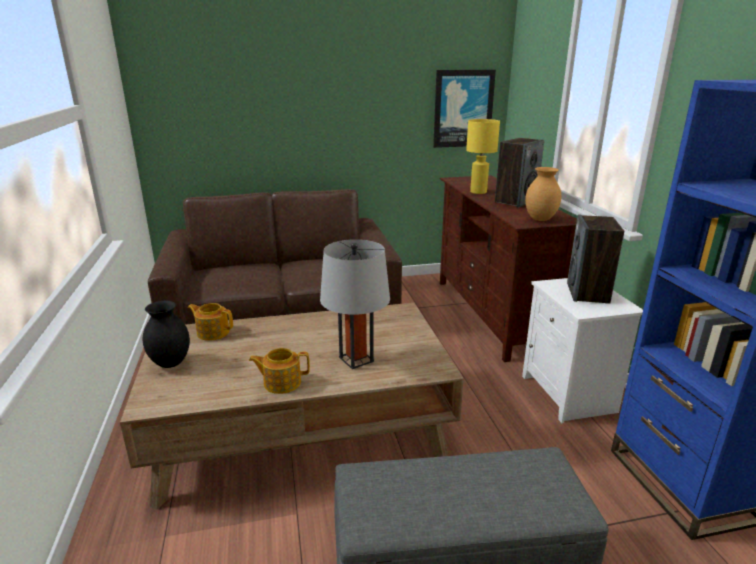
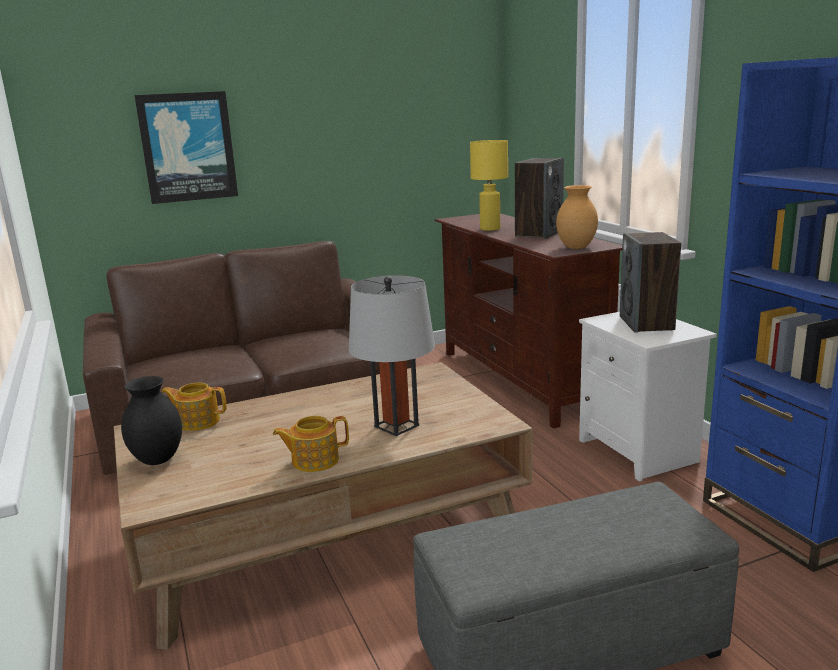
camera: 10 degrees left, 5 degrees down
picture [433,70,496,148] -> picture moved to [134,91,238,204]

